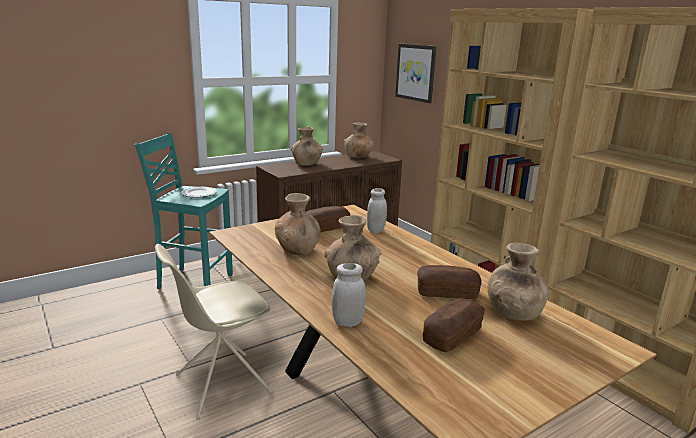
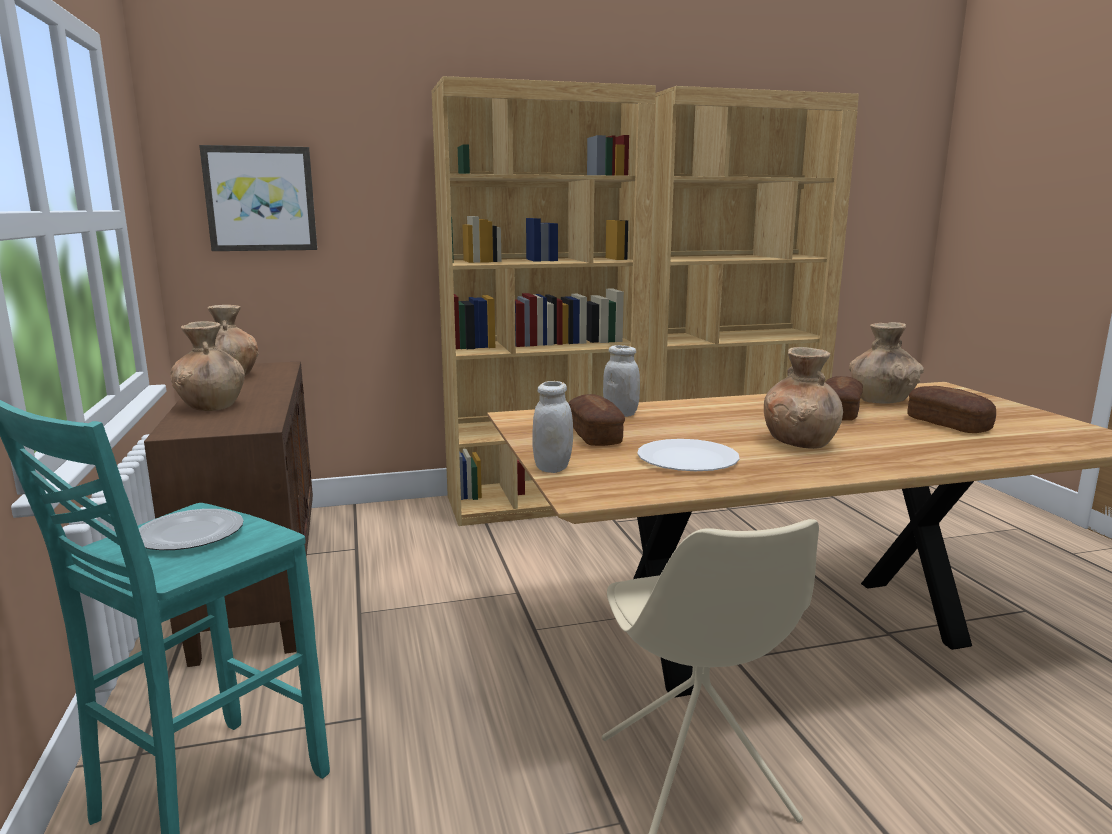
camera: 70 degrees left, 5 degrees down
brown vase [275,193,321,255] -> white plate [637,439,740,471]
white jar [332,263,366,327] -> white jar moved to [532,381,573,473]

